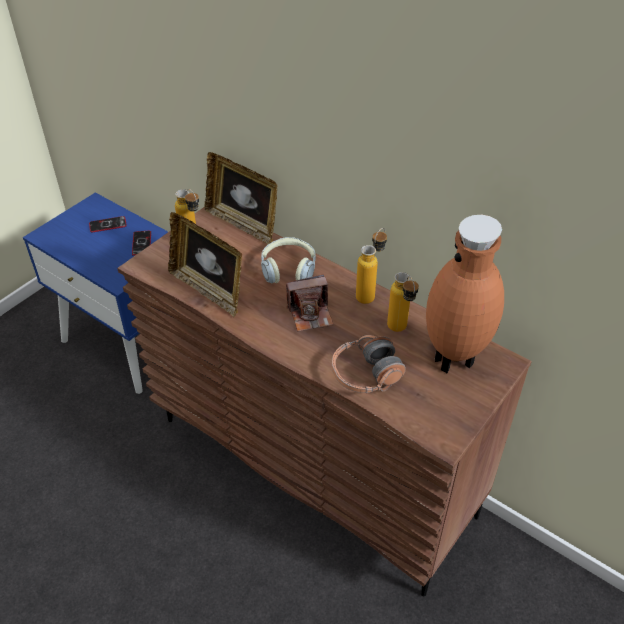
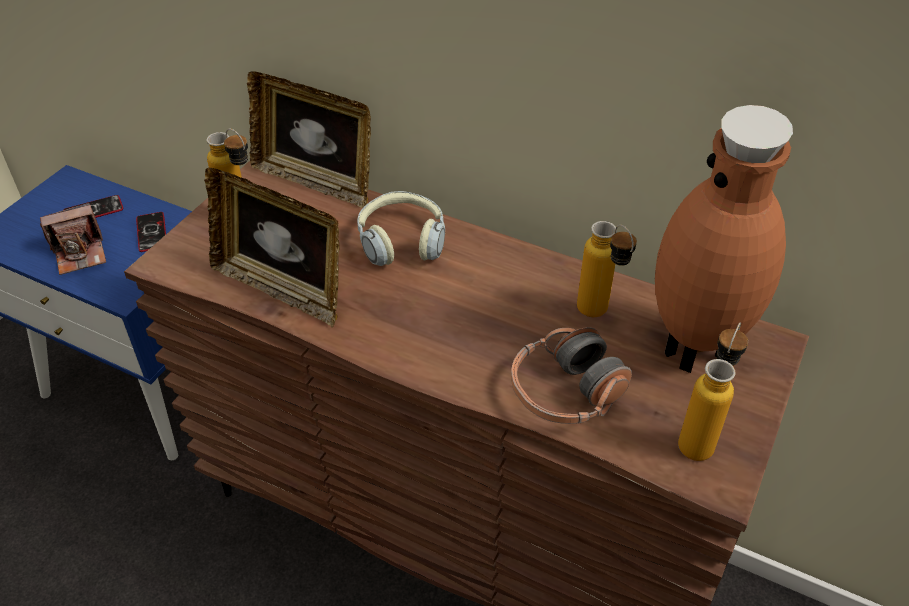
camera: 10 degrees left, 0 degrees up
camera [286,274,334,332] -> camera moved to [40,203,106,275]
bottle [356,228,387,304] -> bottle moved to [678,323,748,461]

